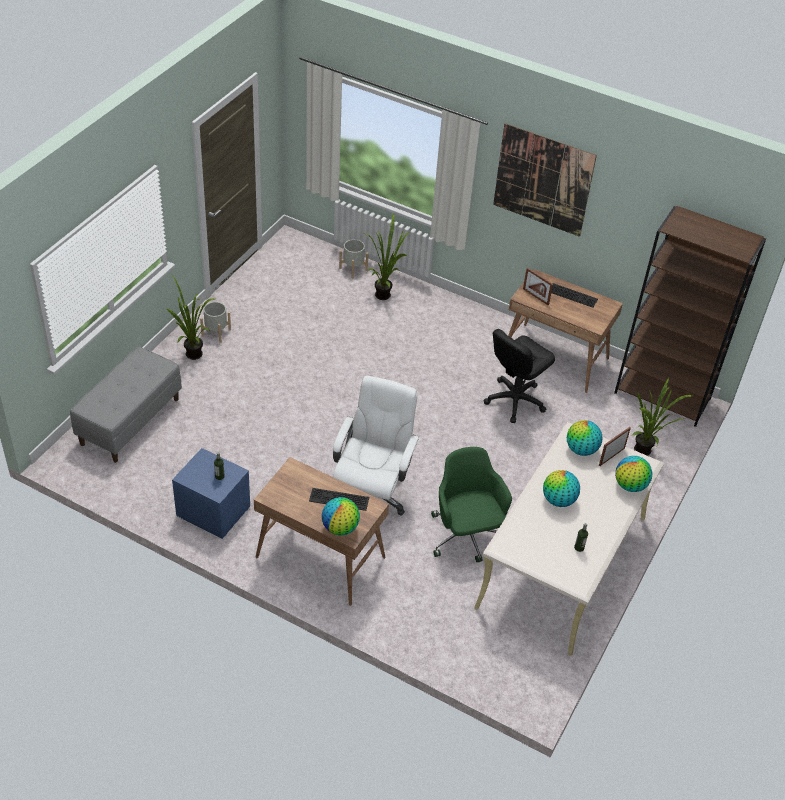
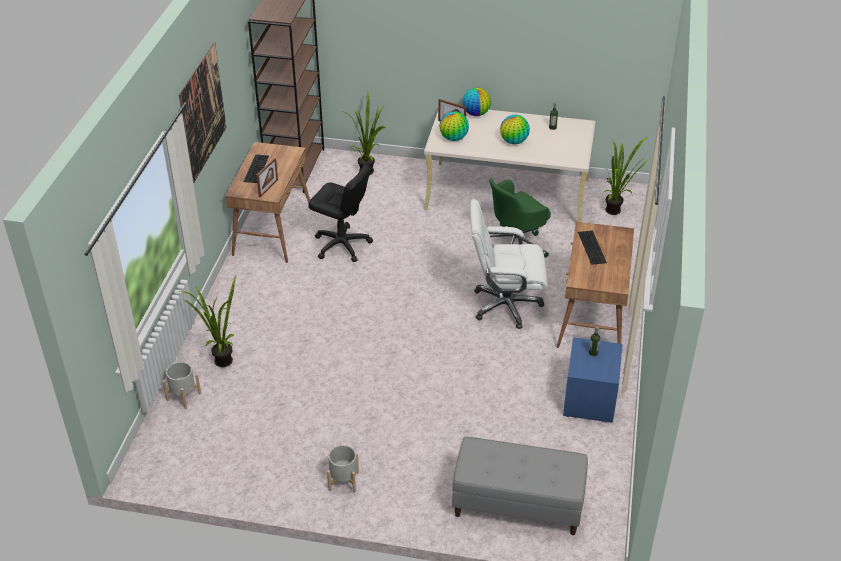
camera: 105 degrees left, 5 degrees down
potted plant [167,275,215,360] -> potted plant moved to [604,137,649,215]
globe [322,497,360,535] -> none

